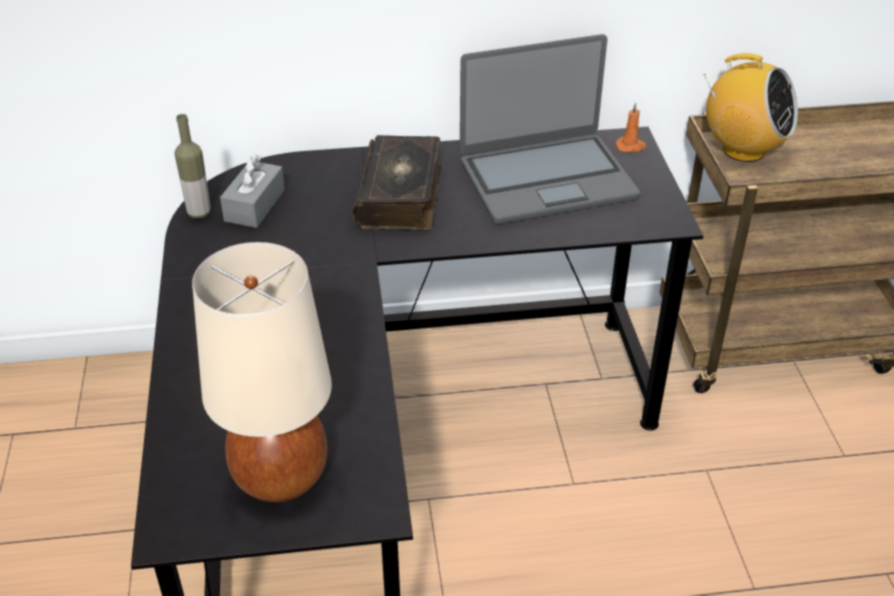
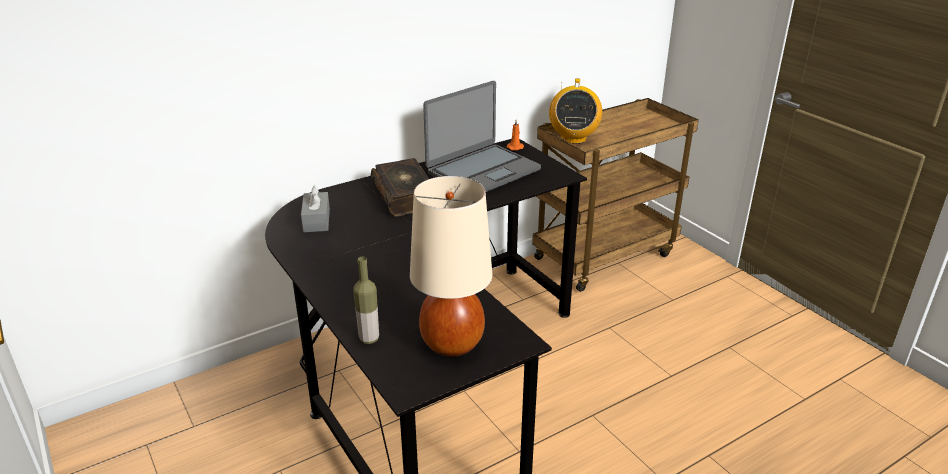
camera: 25 degrees left, 10 degrees down
bottle [175,114,211,219] -> bottle moved to [353,257,379,344]
radio [704,53,798,162] -> radio turned 90 degrees clockwise [549,79,602,144]

